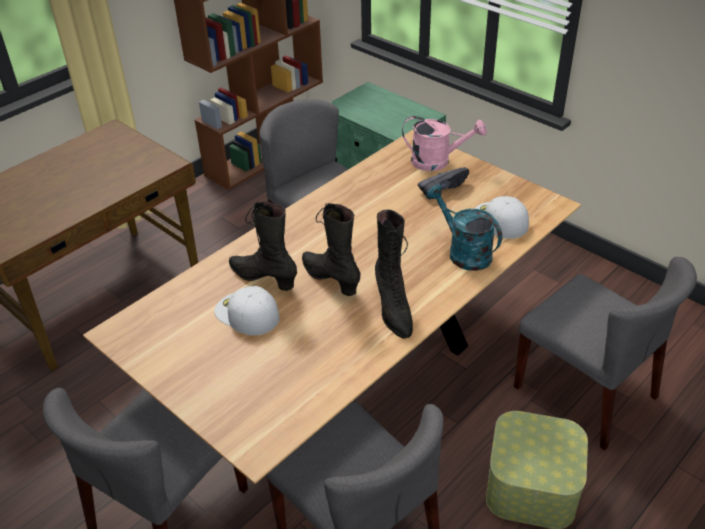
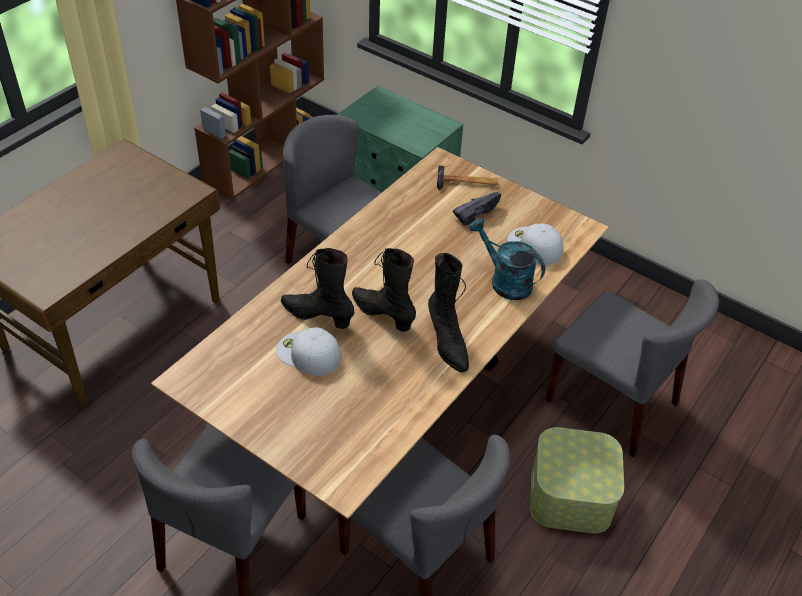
camera: 10 degrees left, 5 degrees up
pink watering can [402,116,487,171] -> hammer [437,165,498,190]

